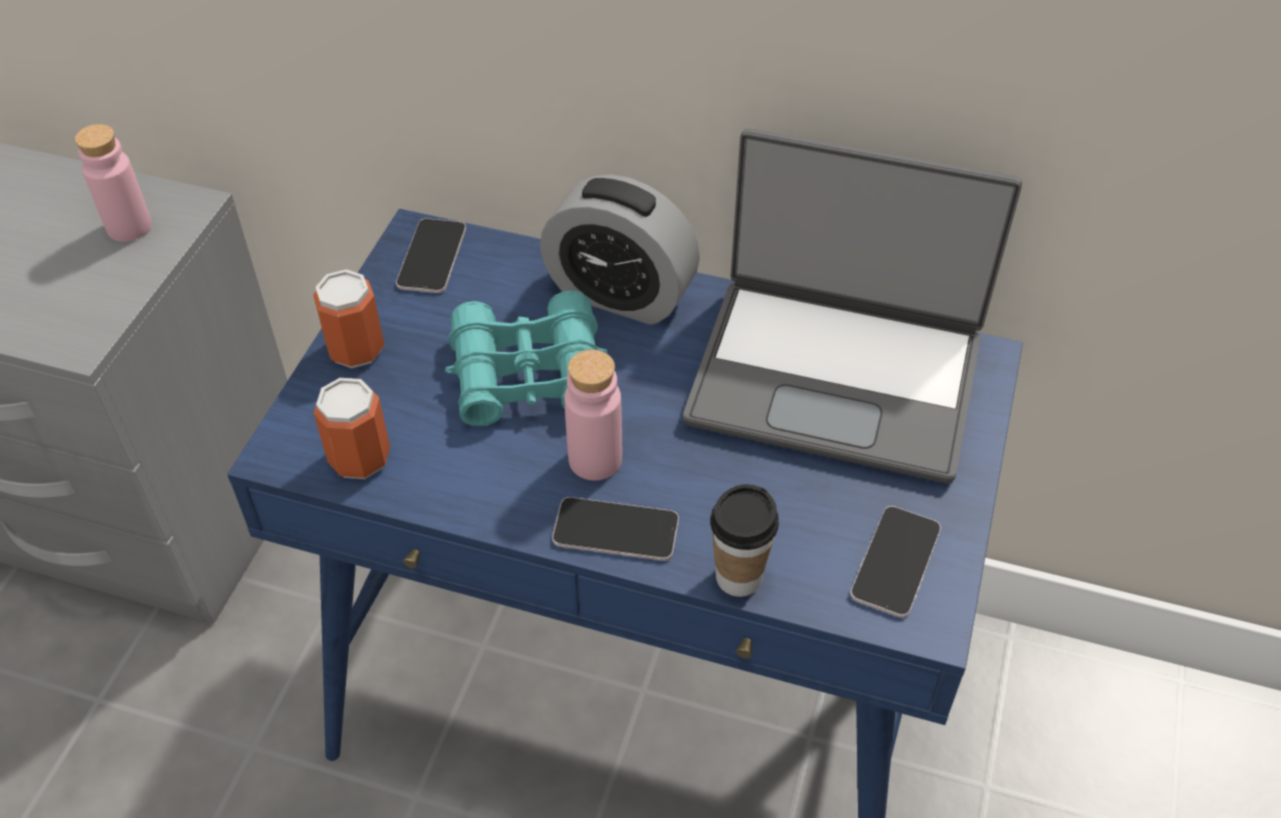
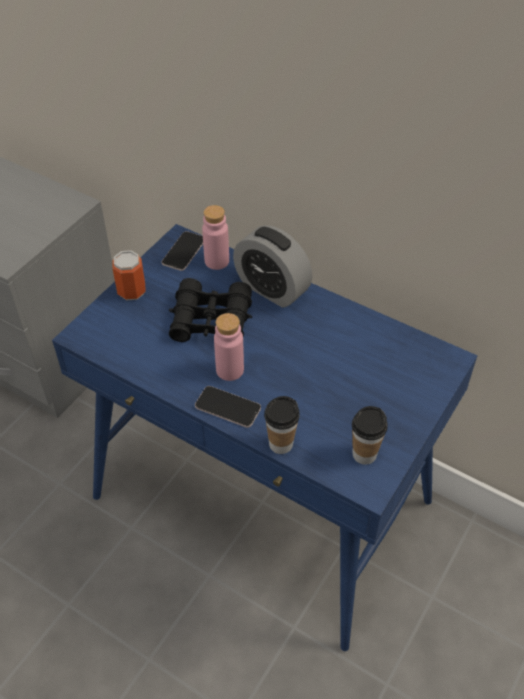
camera: 15 degrees right, 0 degrees up
pink bottle [75,124,152,242] -> pink bottle moved to [202,205,229,270]
can [314,378,390,479] -> none
turquoise binoculars [445,291,608,426] -> black binoculars [169,278,252,342]
laptop [683,128,1022,483] -> none
phone [850,506,941,618] -> cup [352,406,388,465]

